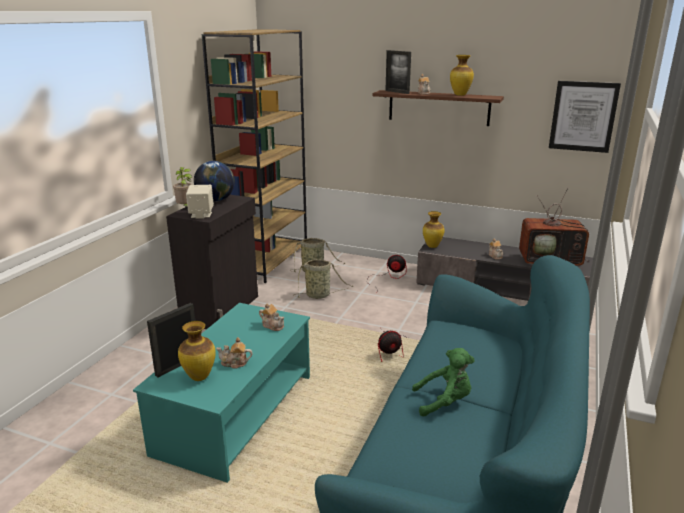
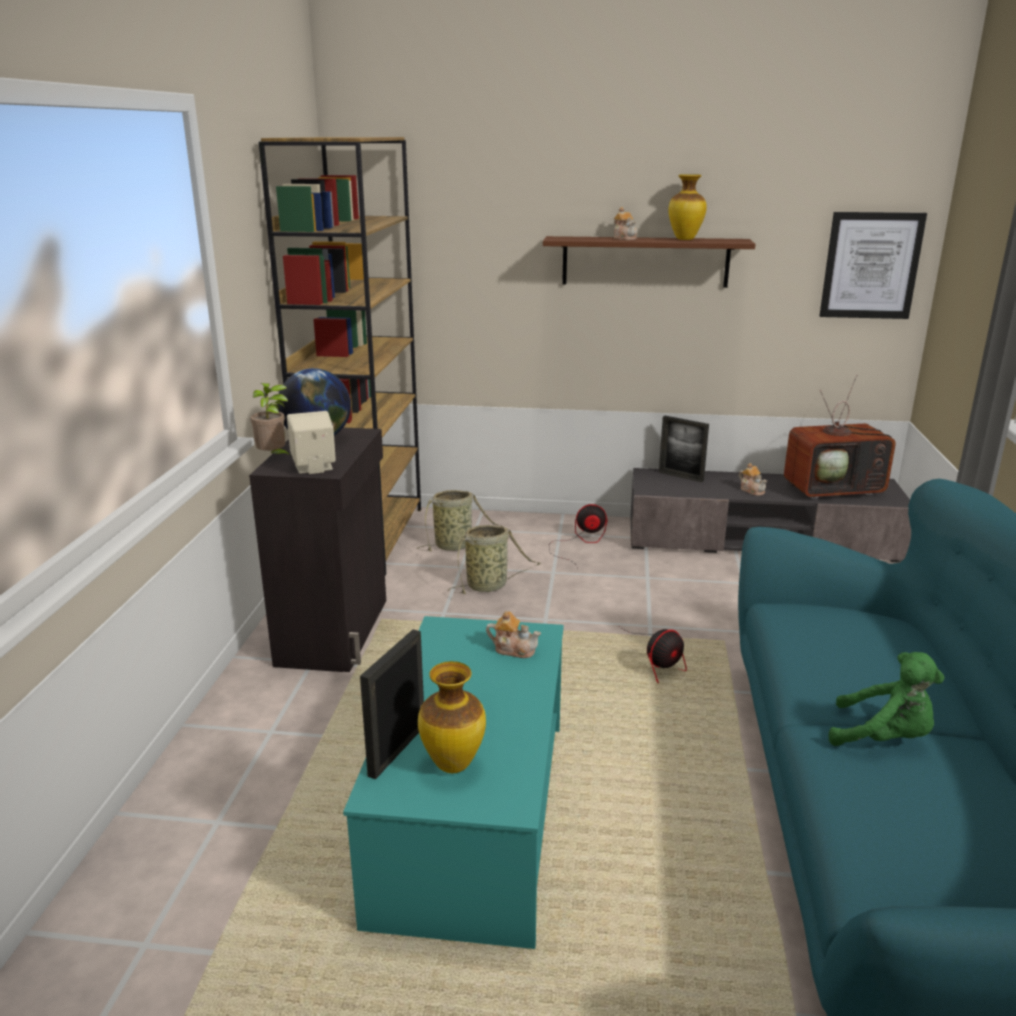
camera: 15 degrees left, 0 degrees up
teapot [216,337,253,369] -> none
picture frame [385,50,411,94] -> picture frame moved to [659,416,709,482]
green plush toy [412,348,474,416] -> green plush toy turned 45 degrees clockwise [829,652,945,746]
vase [423,211,445,248] -> none

